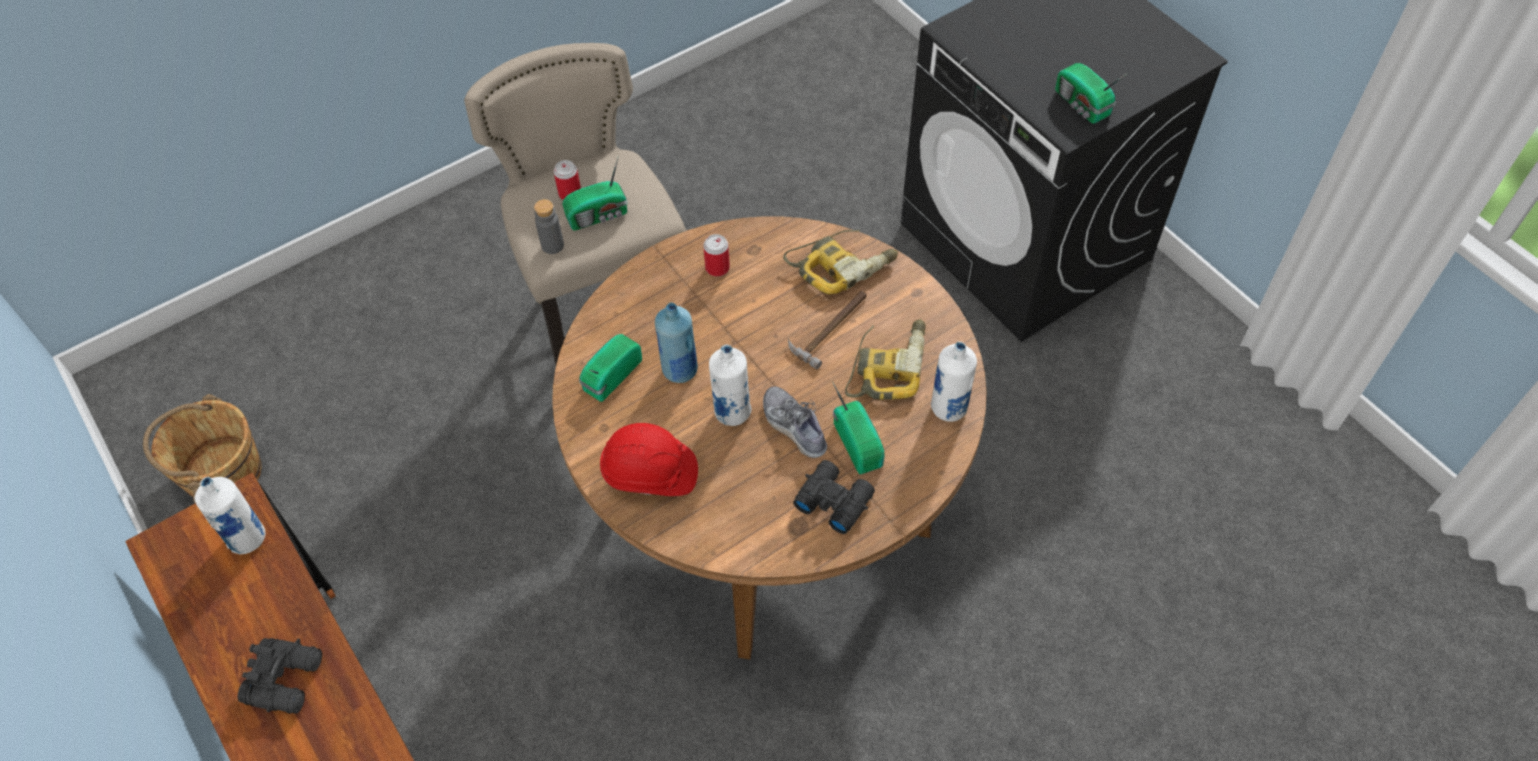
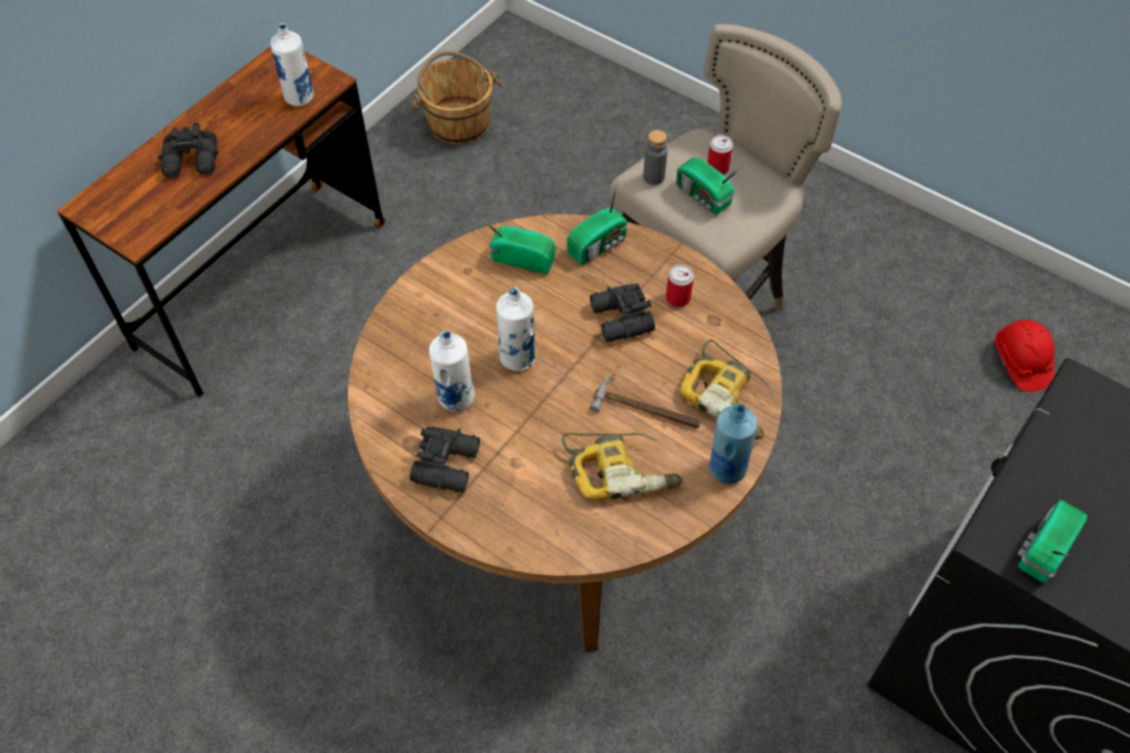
camera: 70 degrees right, 0 degrees up
red hard hat [600,423,698,496] -> red hard hat moved to [995,320,1055,392]
blue bottle [655,302,698,383] -> blue bottle moved to [709,404,757,484]
shoe [763,386,827,458] -> none
radio [832,381,885,474] -> radio moved to [567,180,628,265]
white bottle [931,341,977,422] -> white bottle moved to [429,330,475,412]
none -> black binoculars [590,283,655,342]

